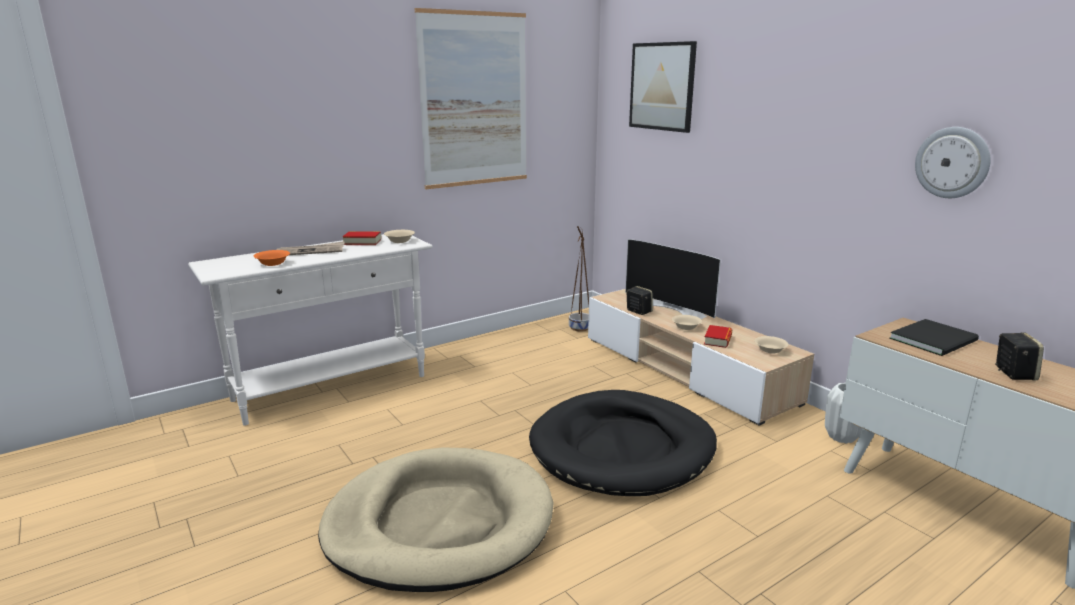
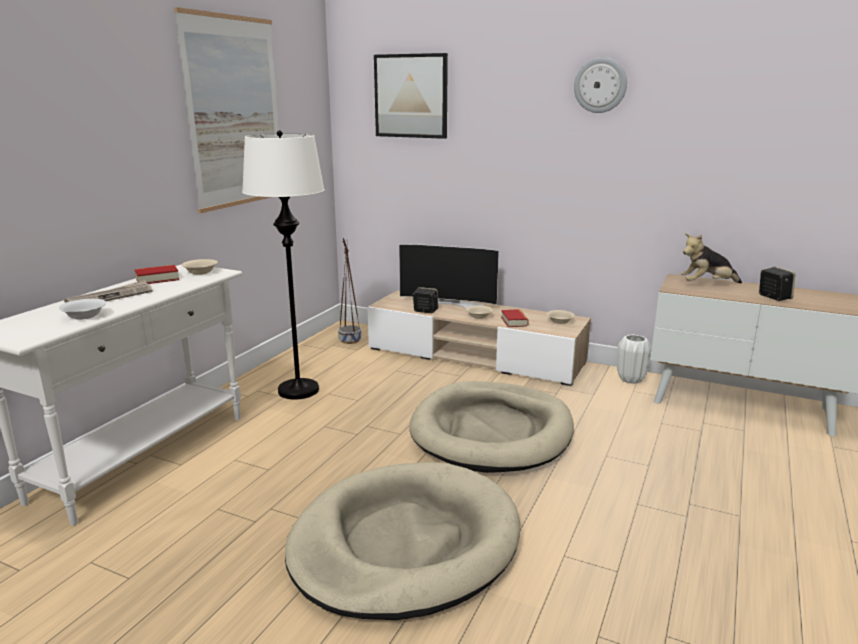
camera: 30 degrees left, 0 degrees up
orange bowl [253,250,290,266] -> white bowl [59,299,106,320]
black dog bed [529,390,717,496] -> beige dog bed [409,381,574,473]
black book [889,319,979,356] -> plush toy [681,233,742,283]
wall clock [915,127,991,198] -> wall clock moved to [574,57,627,113]
none -> white floor lamp [242,130,325,400]

